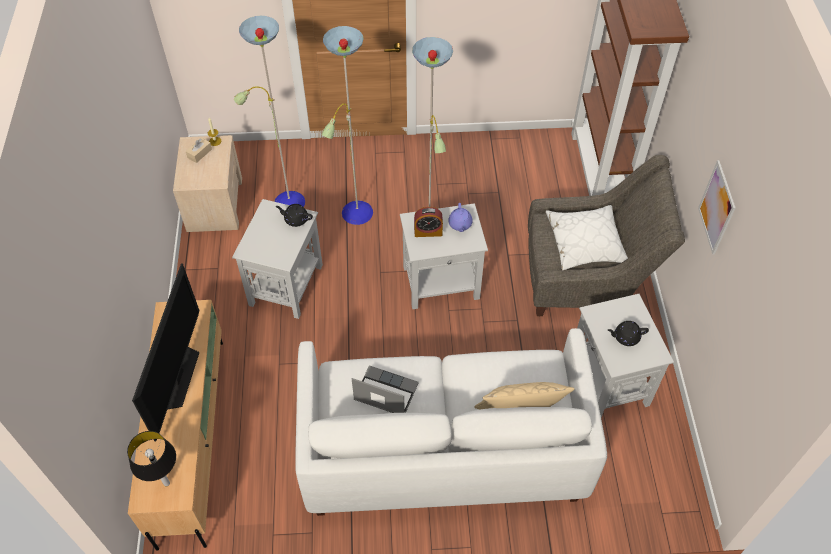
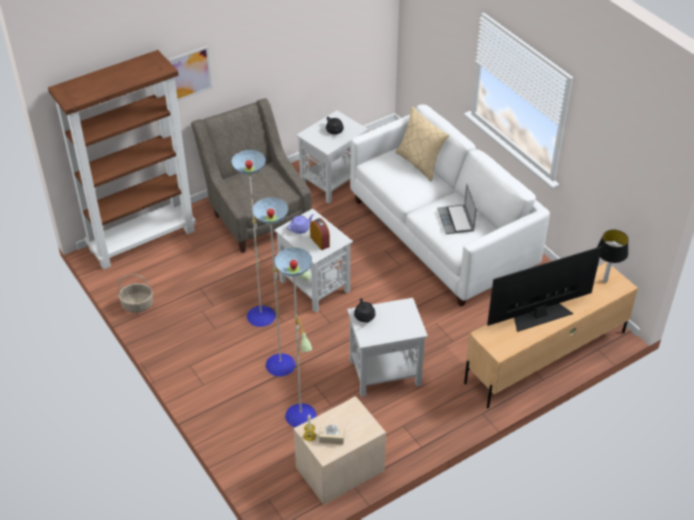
camera: 120 degrees left, 10 degrees down
white pillow [546,205,628,270] -> none
picture [698,160,736,255] -> picture moved to [169,46,212,101]
none -> basket [118,274,153,313]

